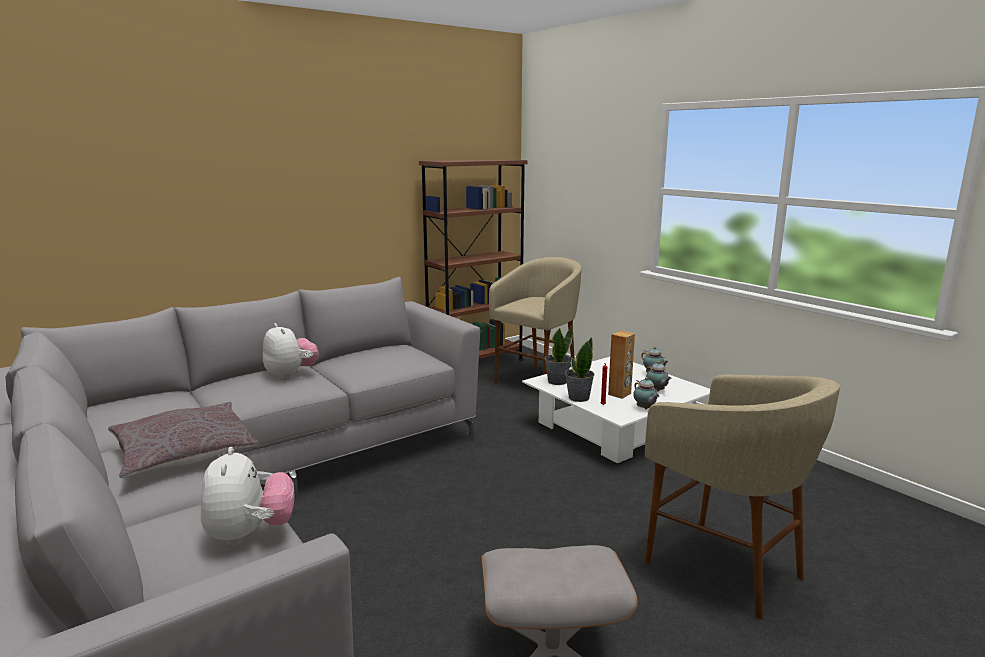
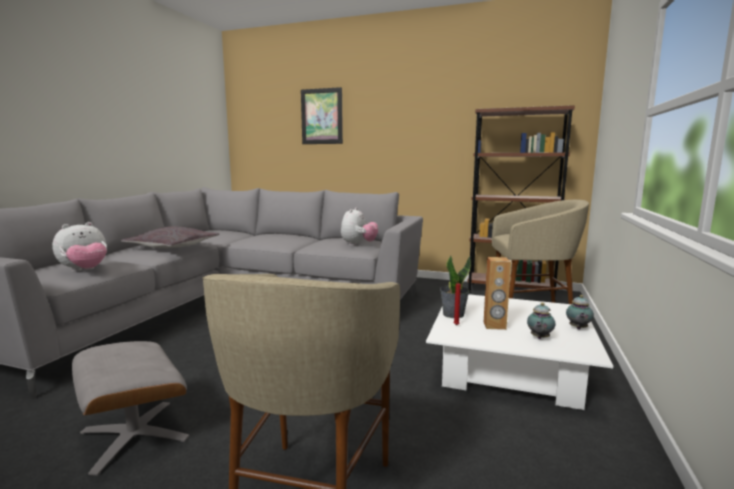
camera: 55 degrees right, 5 degrees down
plush toy [263,323,319,380] -> plush toy moved to [341,207,378,246]
potted plant [545,326,573,385] -> none
teapot [633,377,659,409] -> none
none -> picture [301,87,343,144]

